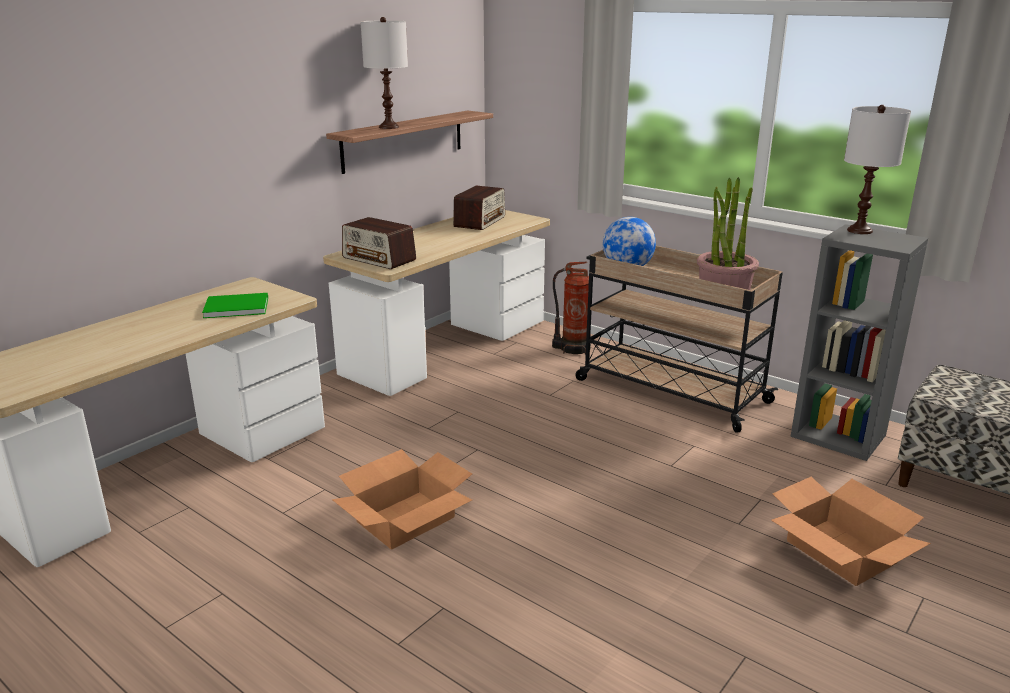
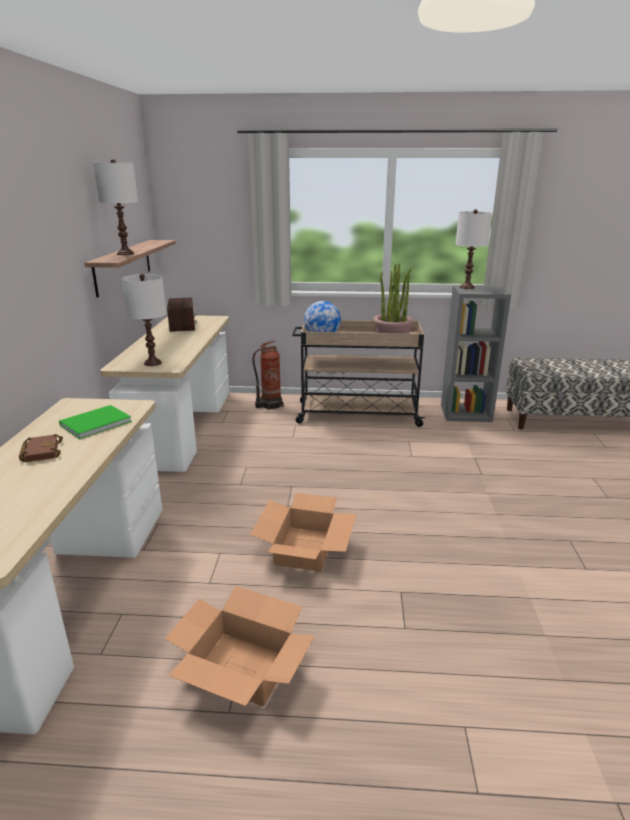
camera: 35 degrees left, 0 degrees up
radio [342,217,416,269] -> white table lamp [122,274,166,366]
cardboard box [771,477,931,586] -> cardboard box moved to [165,586,315,707]
none -> brown book [19,434,63,462]

